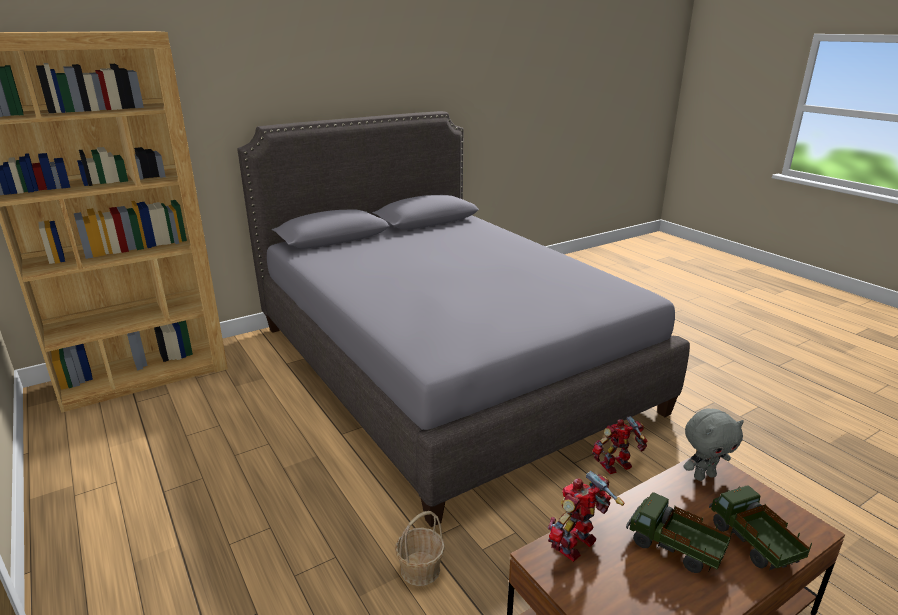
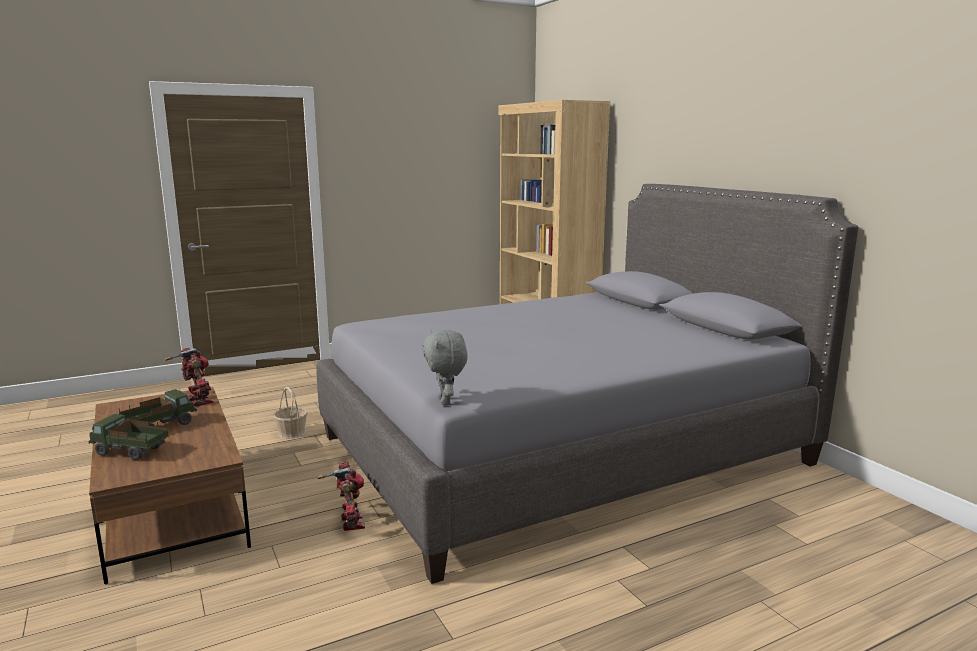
camera: 95 degrees right, 10 degrees down
grey plush toy [683,409,744,481] -> grey plush toy moved to [422,330,468,406]
toy truck [709,485,812,570] -> toy truck turned 150 degrees counterclockwise [89,414,169,460]

